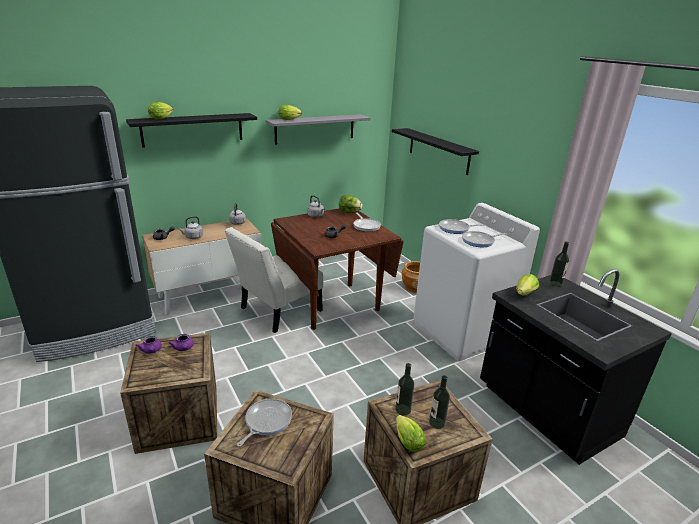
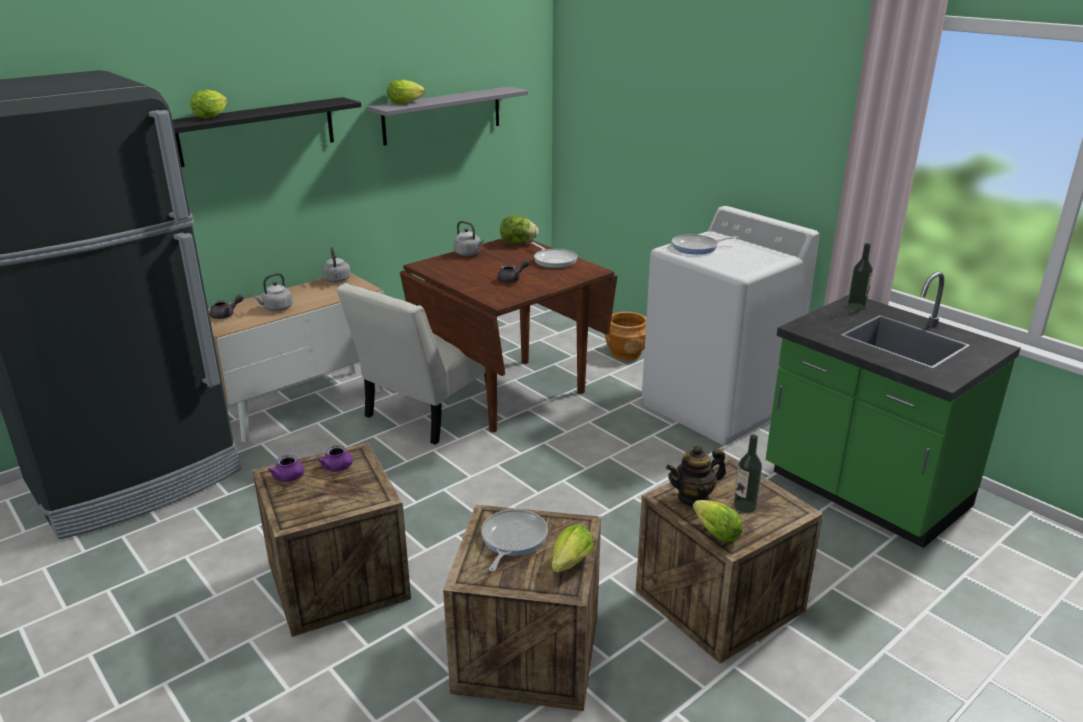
camera: 10 degrees left, 0 degrees up
black shelf [392,128,479,175] -> none
bottle [395,363,414,416] -> teapot [666,445,726,507]
frying pan [462,231,507,247] -> none
black counter [480,269,672,465] -> green counter [766,271,1020,548]
lettuce [516,274,539,295] -> lettuce moved to [552,524,594,573]

